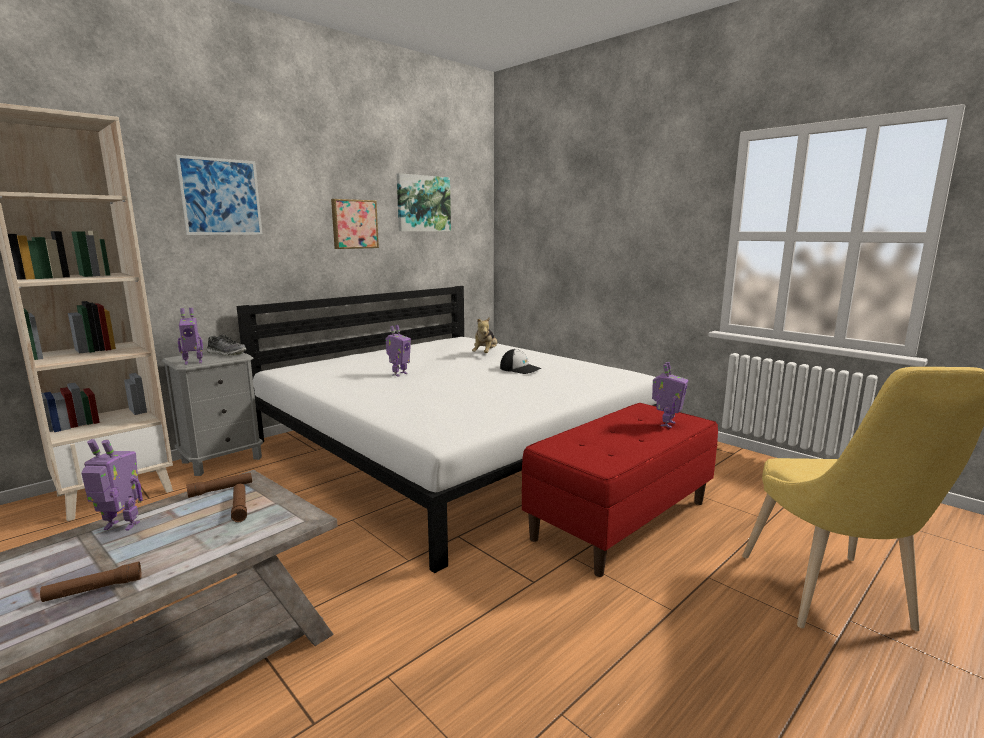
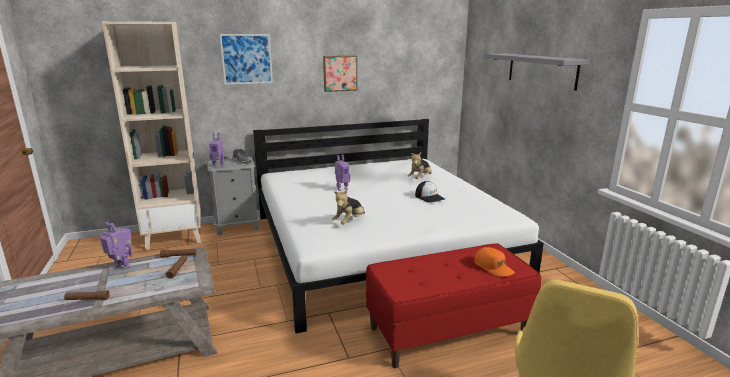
camera: 25 degrees right, 5 degrees up
picture [397,173,451,231] -> none
toy robot [652,362,688,428] -> orange cap [475,247,515,277]
none -> plush toy [332,190,365,224]
none -> grey shelf [484,54,590,91]

